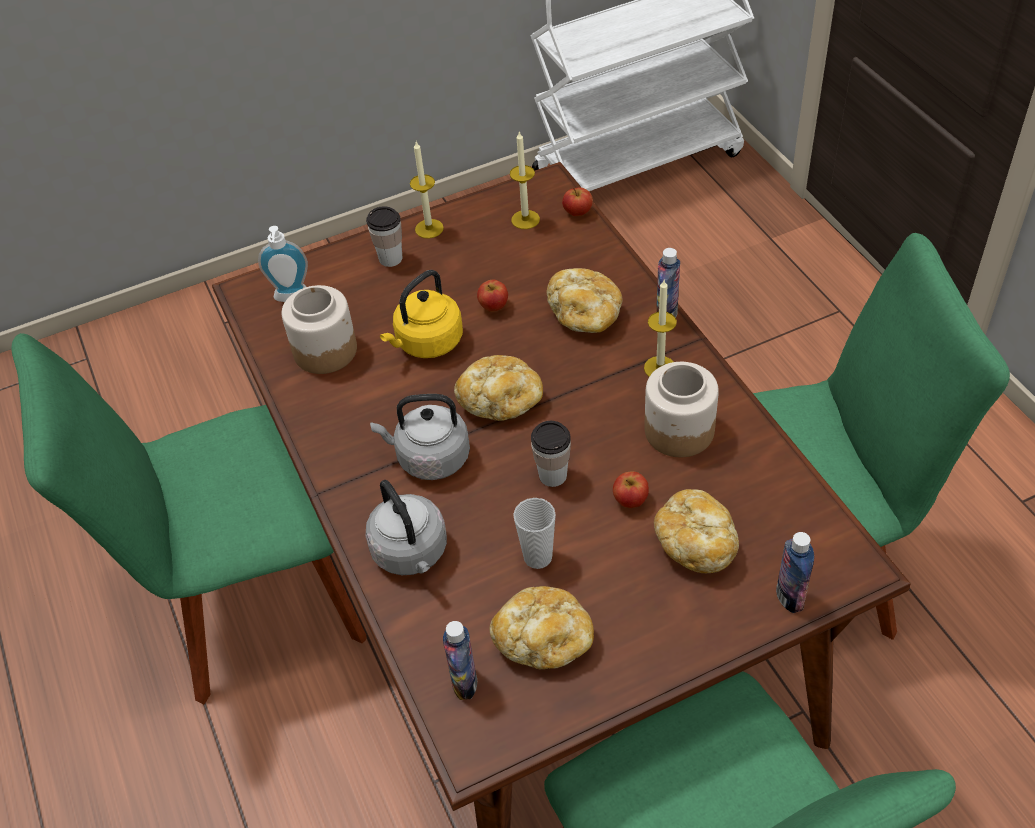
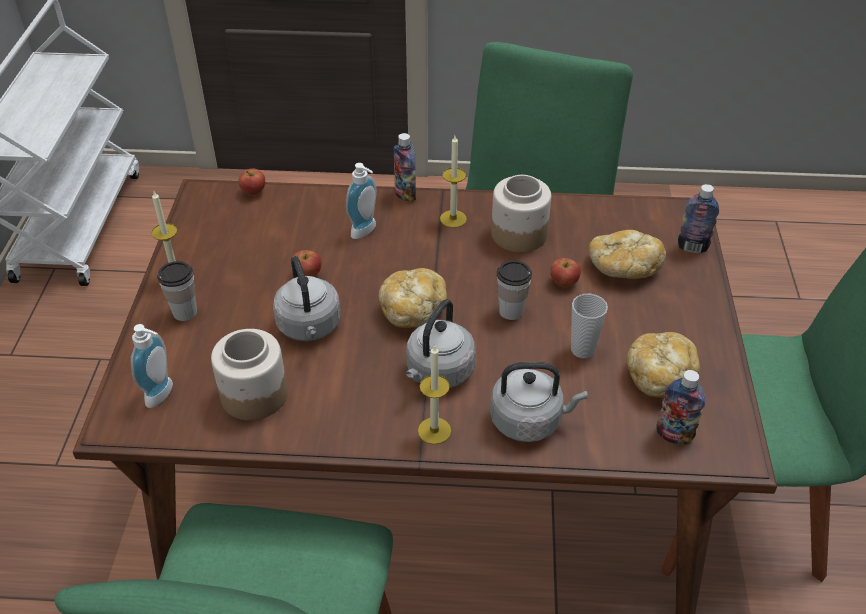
camera: 65 degrees left, 5 degrees down
yellow kettle [380,270,463,358] -> grey kettle [273,256,341,341]
candle [510,132,540,229] -> candle moved to [418,344,451,444]
bread [547,268,623,333] -> soap dispenser [346,163,377,239]

